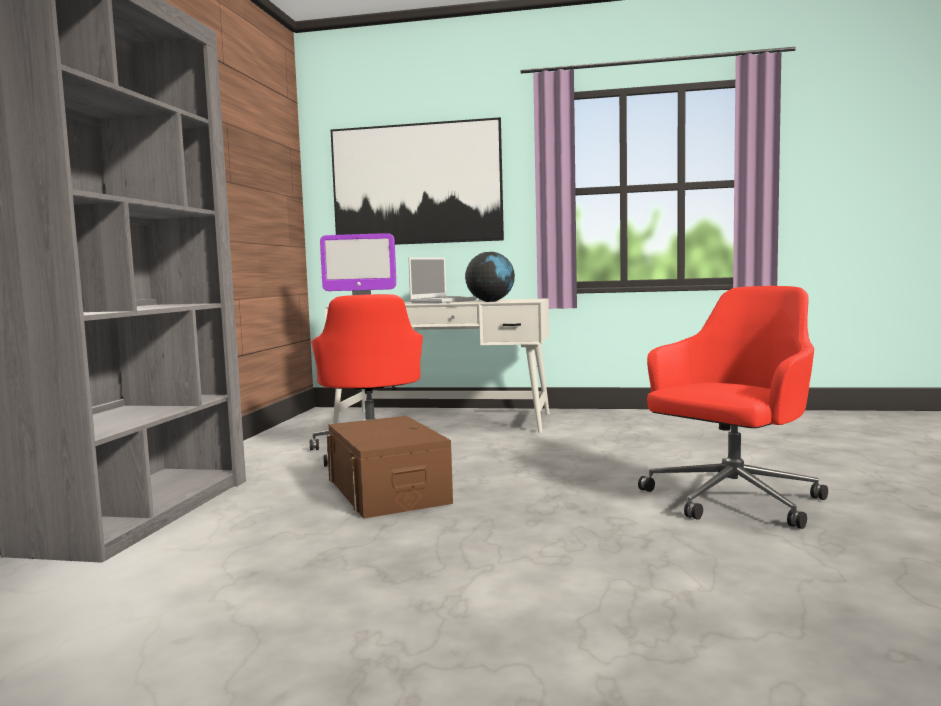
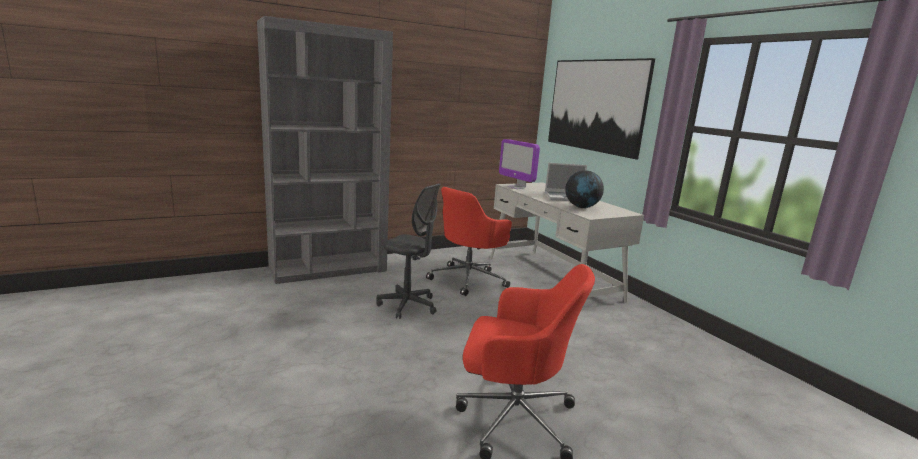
camera: 50 degrees right, 10 degrees up
brown storage box [327,416,453,519] -> grey office chair [376,183,440,319]

